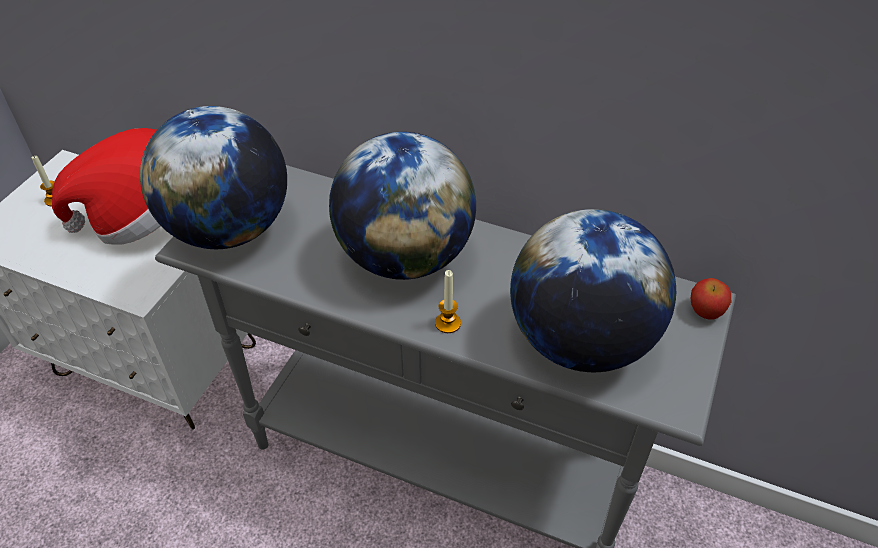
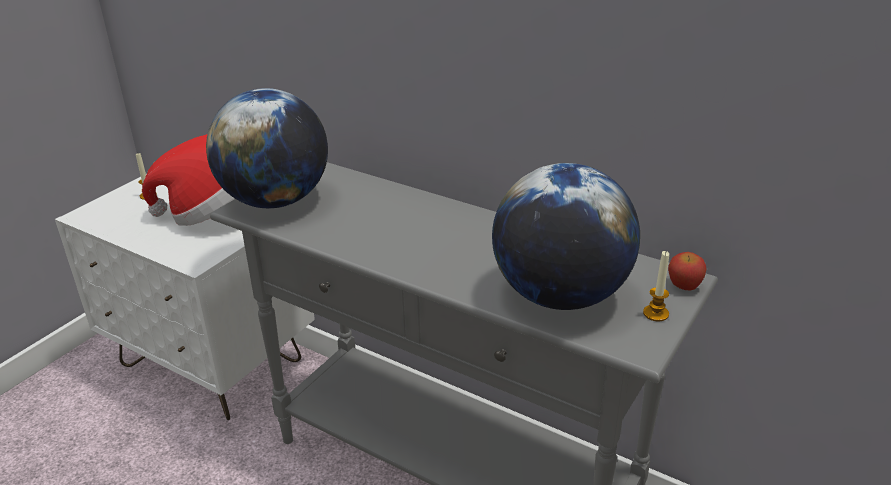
camera: 10 degrees right, 15 degrees down
globe [329,132,476,280] -> none
candle [435,270,461,333] -> candle moved to [643,251,669,321]

